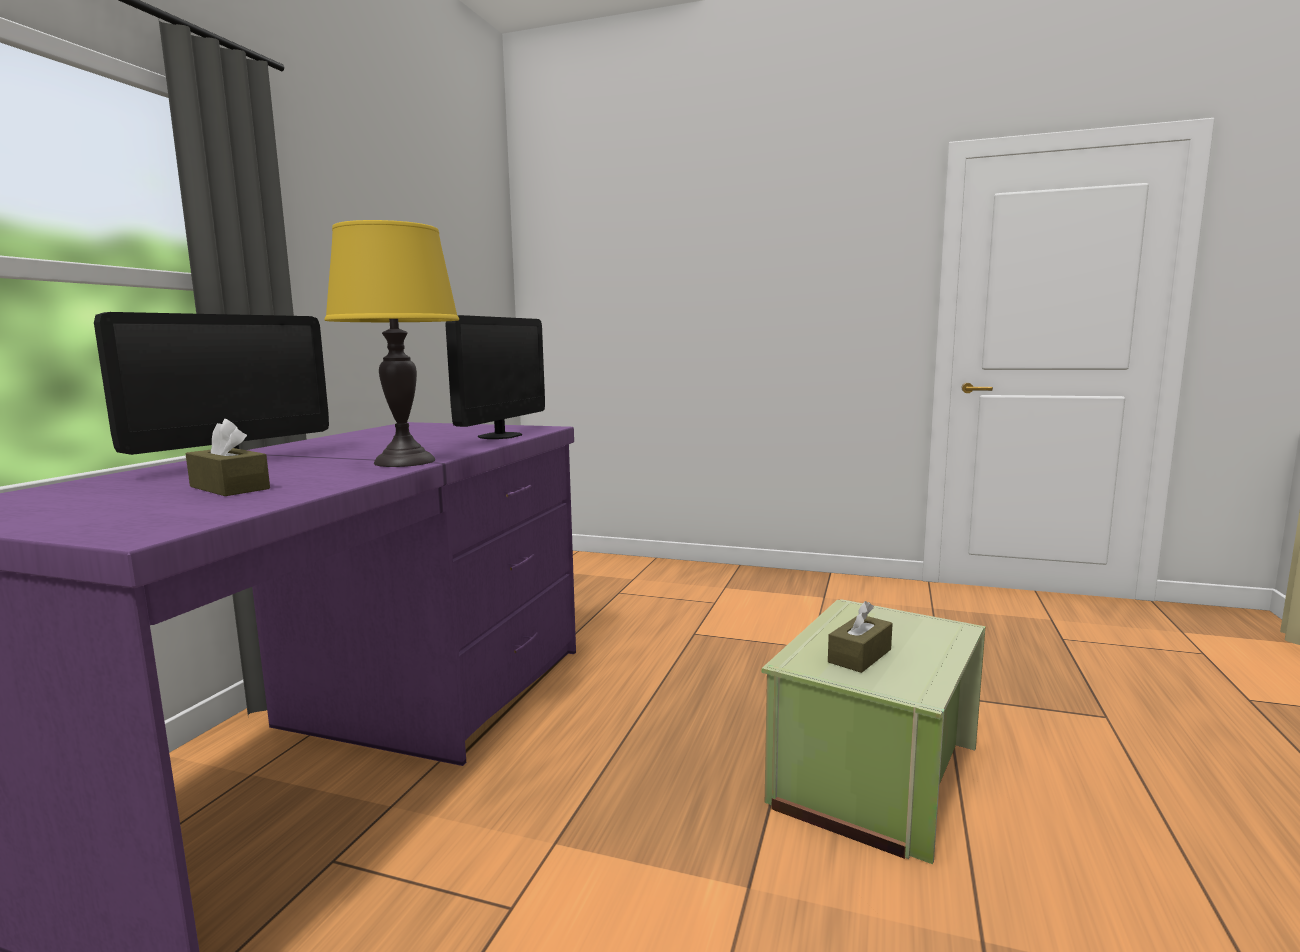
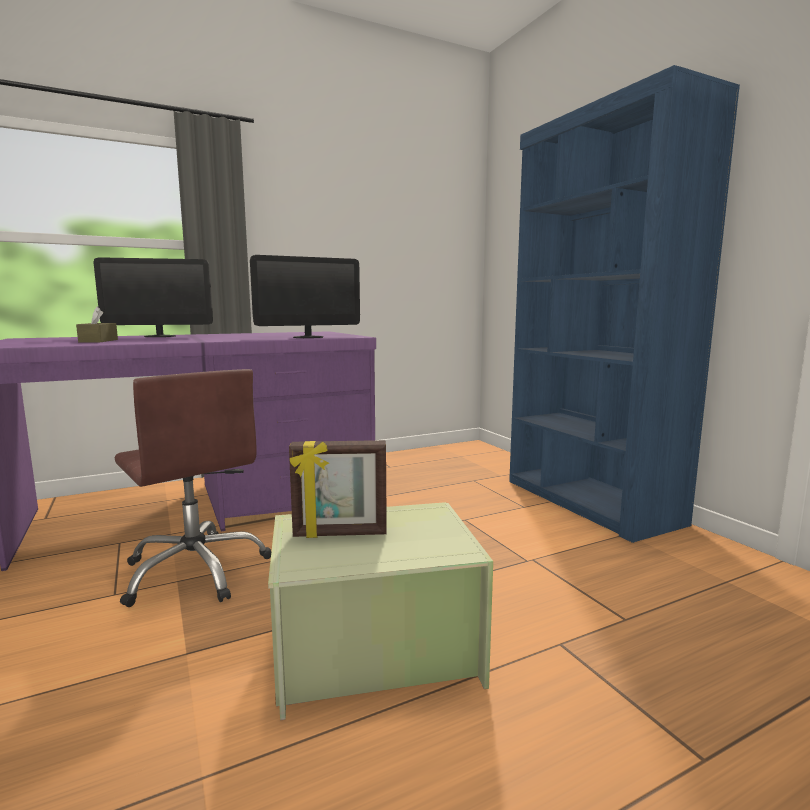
camera: 45 degrees right, 0 degrees up
yellow table lamp [324,220,459,467] -> none
brown tissue box [828,601,893,673] -> picture frame [289,440,387,538]
none -> brown office chair [115,369,271,607]
none -> blue bookcase [509,65,740,543]

